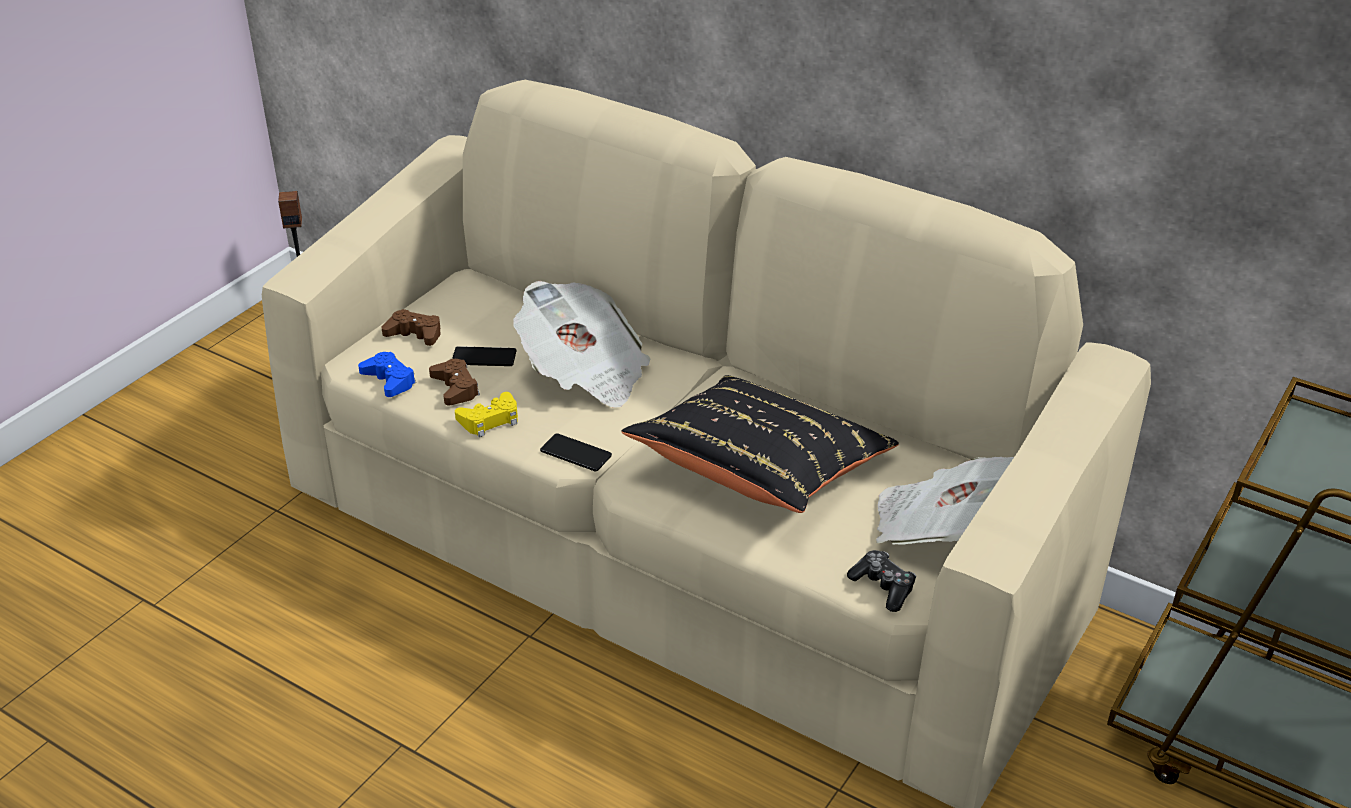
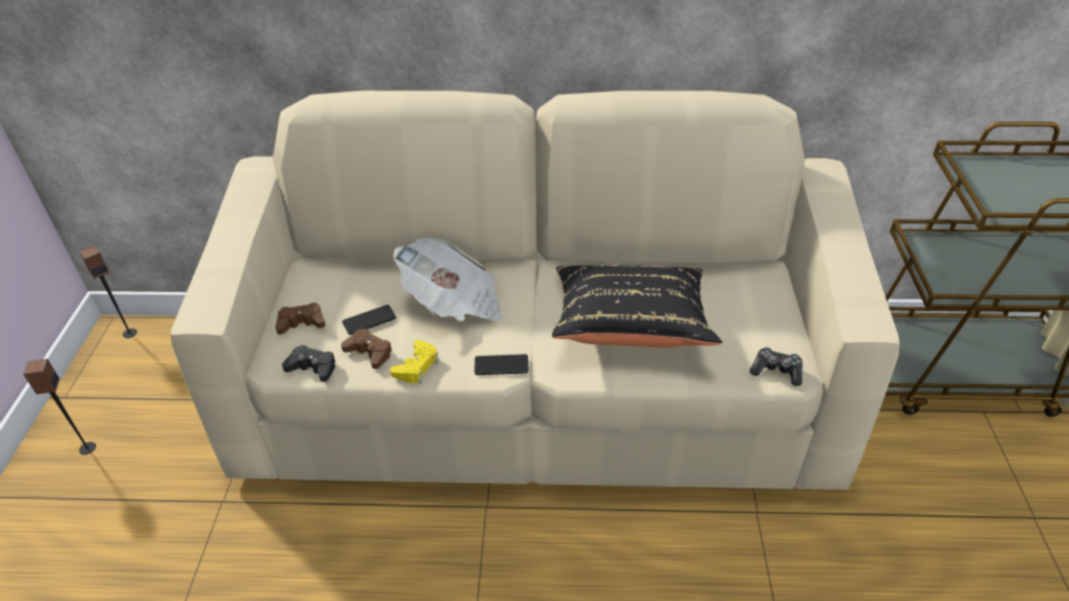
camera: 30 degrees left, 5 degrees up
blue game controller [358,352,416,397] -> black game controller [282,345,335,382]
newspaper [876,457,1014,545] -> none
none -> speaker [23,359,96,455]

